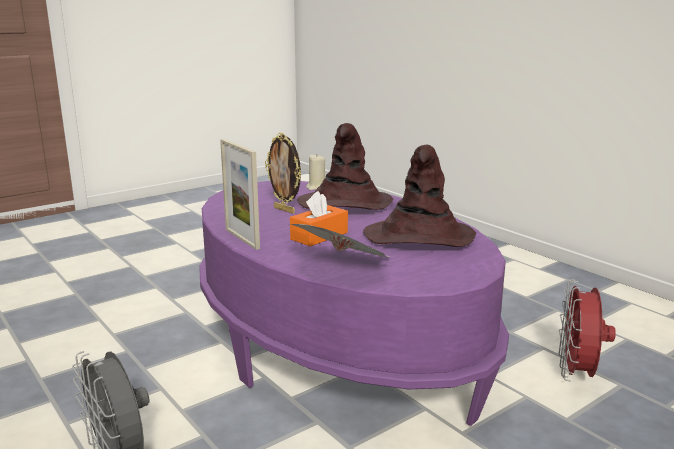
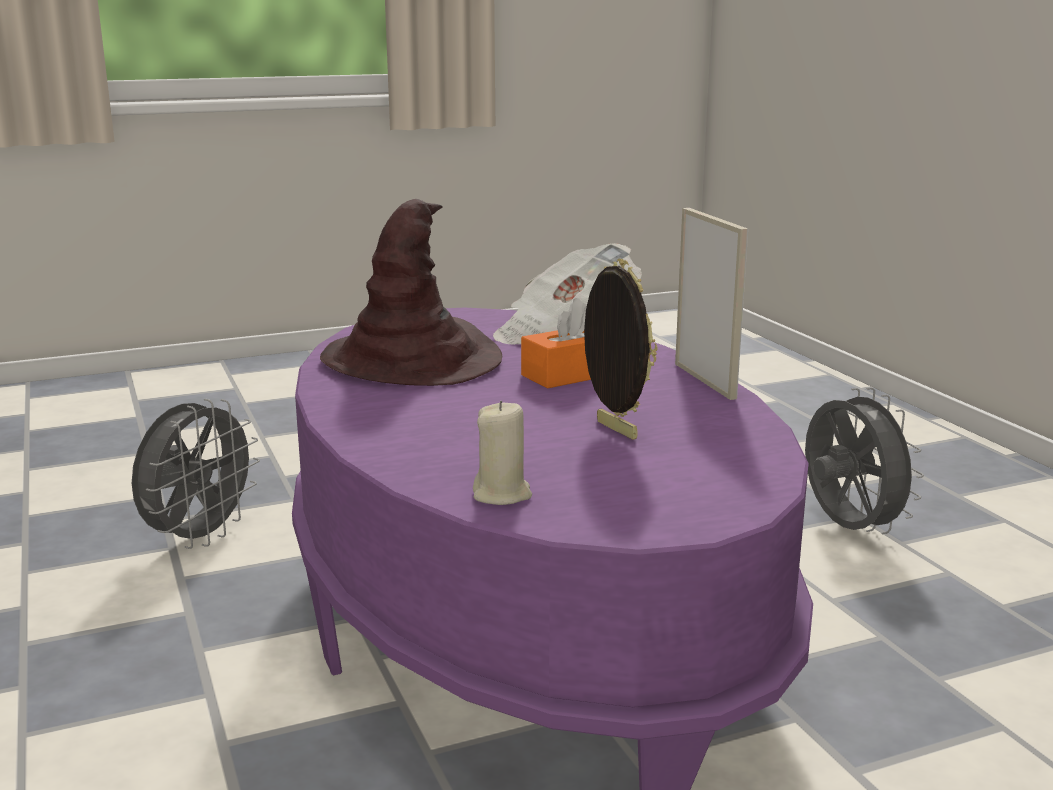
camera: 165 degrees left, 0 degrees up
brown hat [297,123,393,210] -> none
red fan [559,279,616,381] -> grey fan [132,398,260,549]

